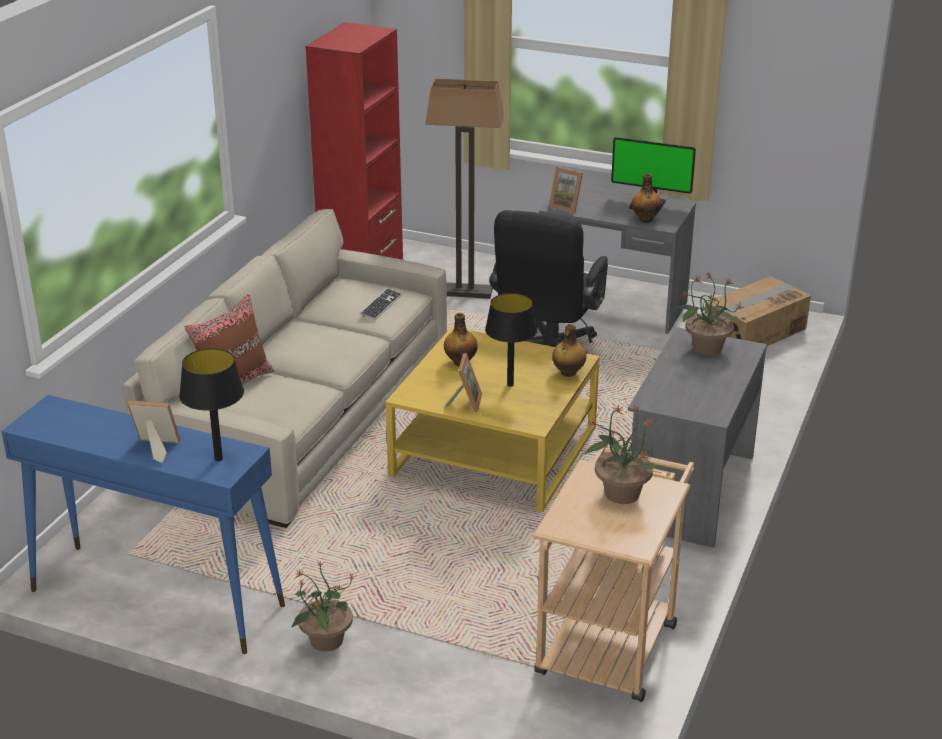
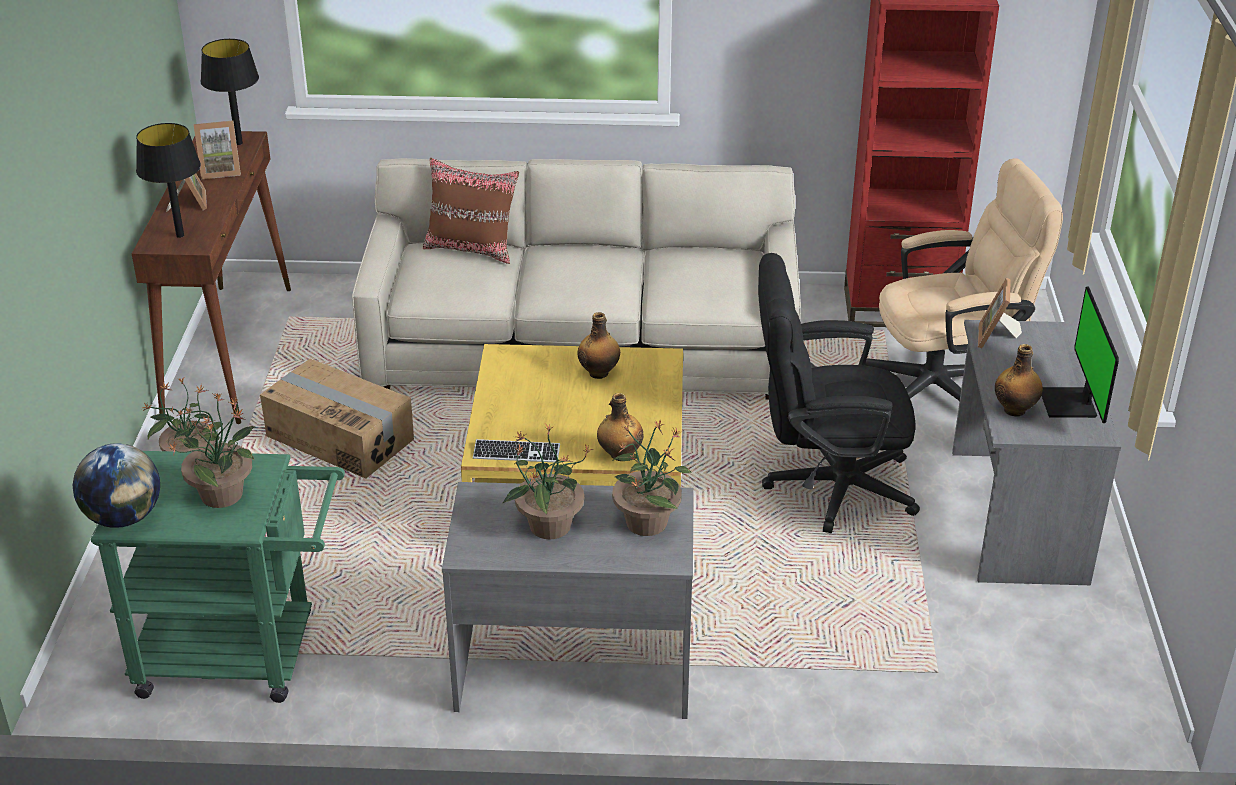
camera: 70 degrees right, 5 degrees up
blue console table [1,395,285,654] -> brown console table [132,131,291,424]
keyboard [360,288,402,320] -> keyboard moved to [473,439,560,462]
floor lamp [425,79,504,299] -> beige office chair [865,158,1063,401]
picture frame [444,353,482,412] -> picture frame moved to [194,121,241,179]
black table lamp [485,293,537,387] -> black table lamp moved to [201,39,259,145]
beige cart [533,445,694,702] -> green cart [91,451,345,703]
cardboard box [705,276,811,346] -> cardboard box moved to [260,358,414,479]
none -> globe [73,443,160,528]
none -> potted plant [502,424,593,539]

